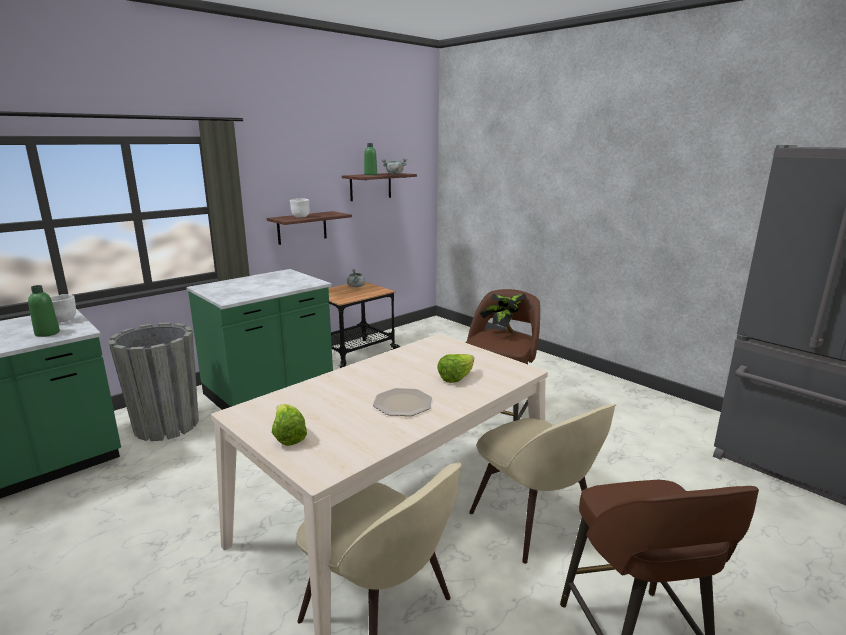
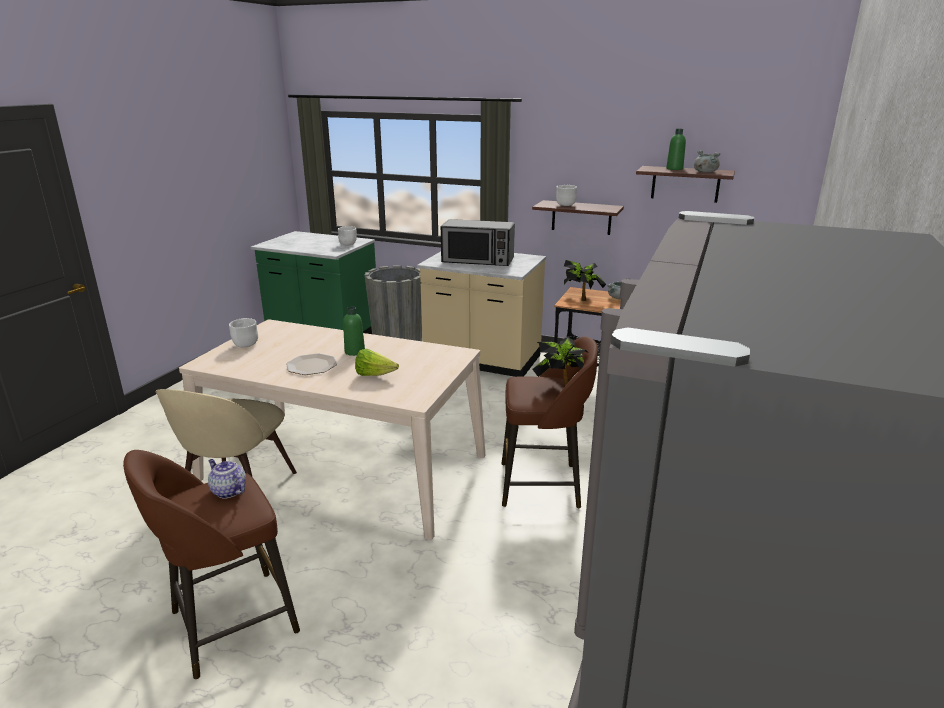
camera: 65 degrees right, 5 degrees up
green bottle [28,285,60,337] -> green bottle moved to [343,306,365,356]
green counter [186,269,333,410] -> beige counter [417,252,546,377]
lettuce [272,404,307,446] -> white bowl [229,318,258,347]
beige chair [469,404,616,564] -> none
none -> teapot [208,459,246,499]
none -> microwave [441,219,515,266]
none -> potted plant [564,260,606,301]

